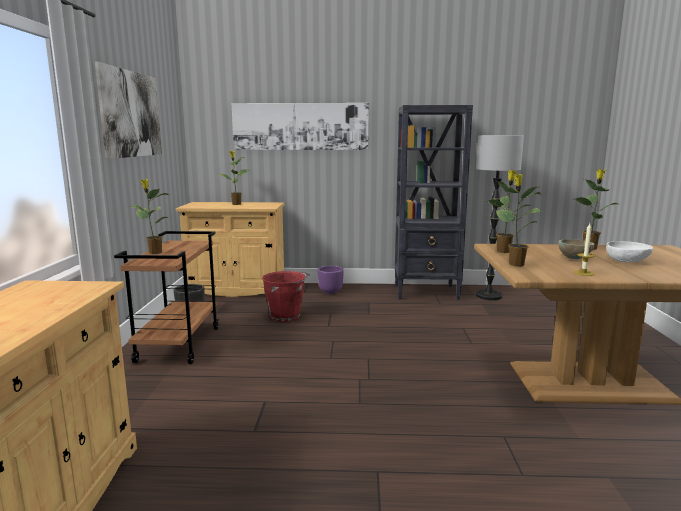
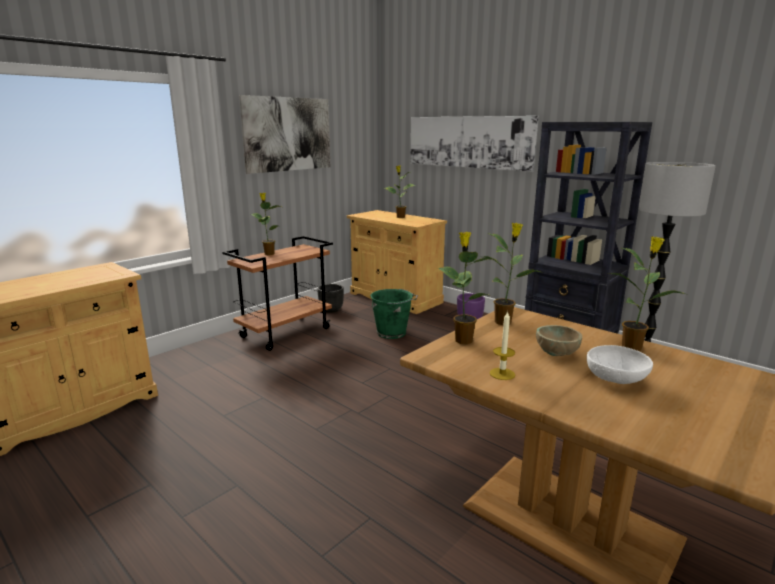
camera: 40 degrees right, 5 degrees up
red bucket [262,271,310,322] -> green bucket [370,289,418,339]

